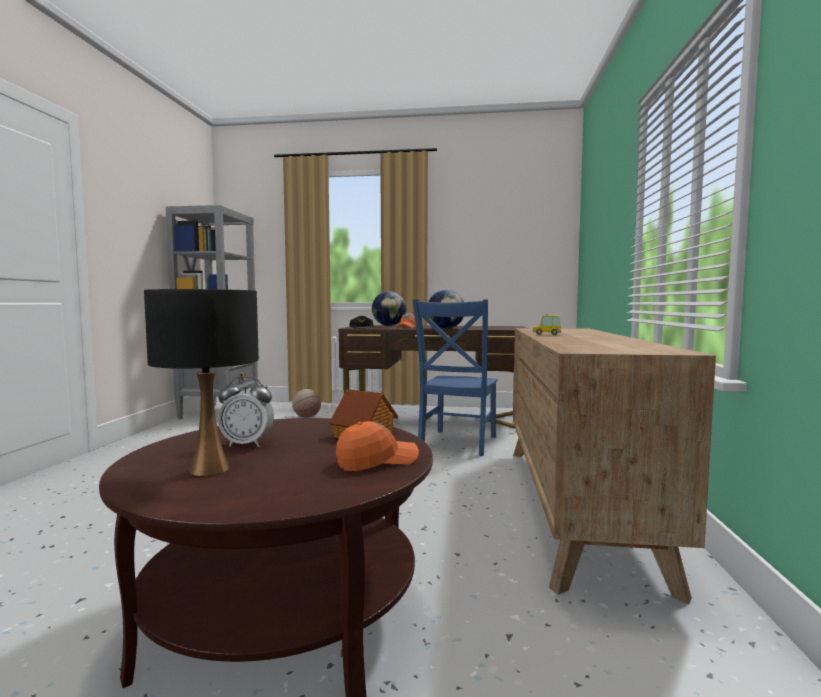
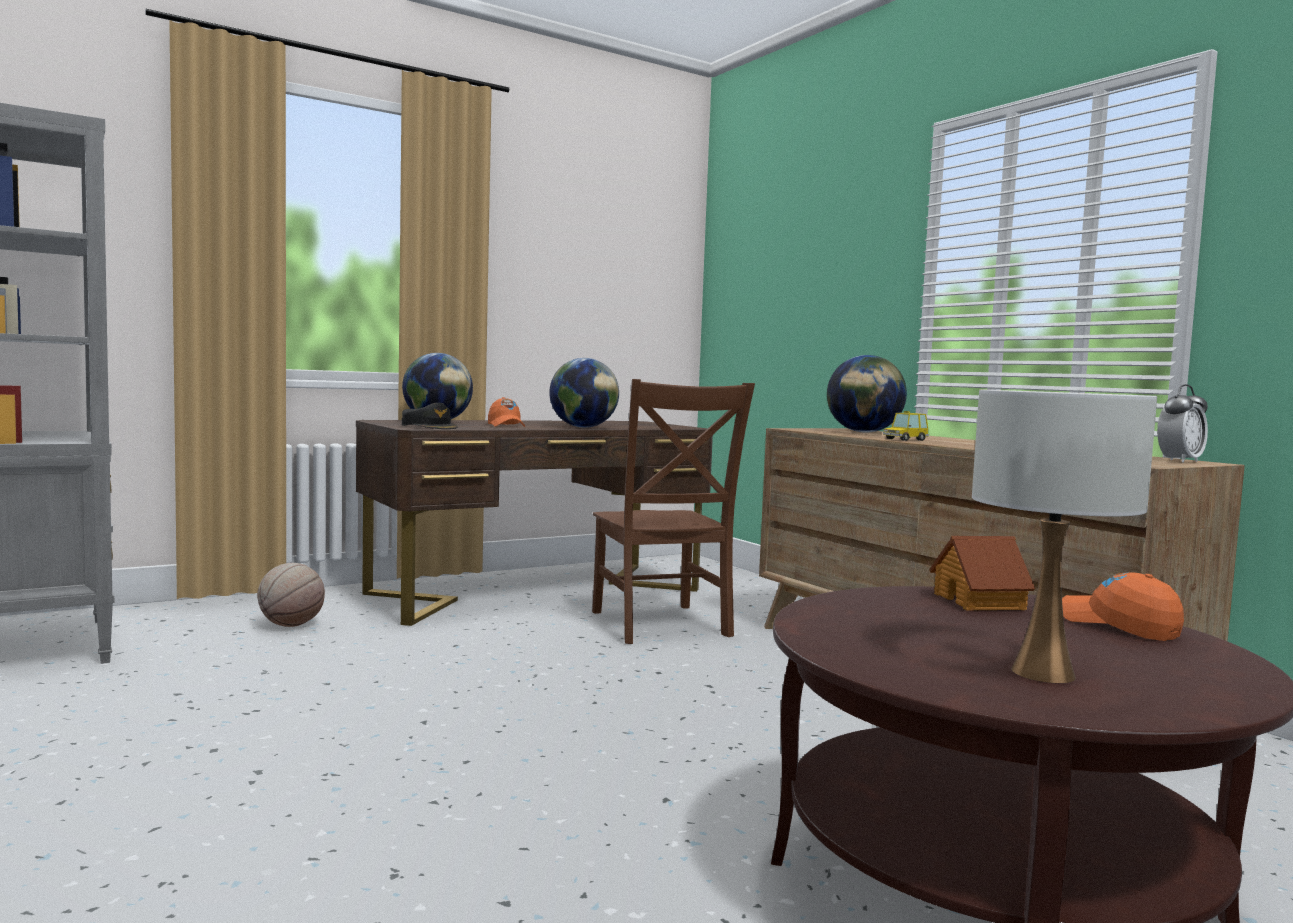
camera: 40 degrees left, 0 degrees up
black table lamp [144,289,259,476] -> white table lamp [972,389,1157,683]
alarm clock [218,376,274,447] -> alarm clock moved to [1157,384,1208,463]
orange cap [336,421,419,471] -> orange cap turned 60 degrees counterclockwise [1062,572,1184,641]
blue chair [412,299,498,456] -> brown chair [592,379,755,644]
none -> globe [827,355,907,433]

